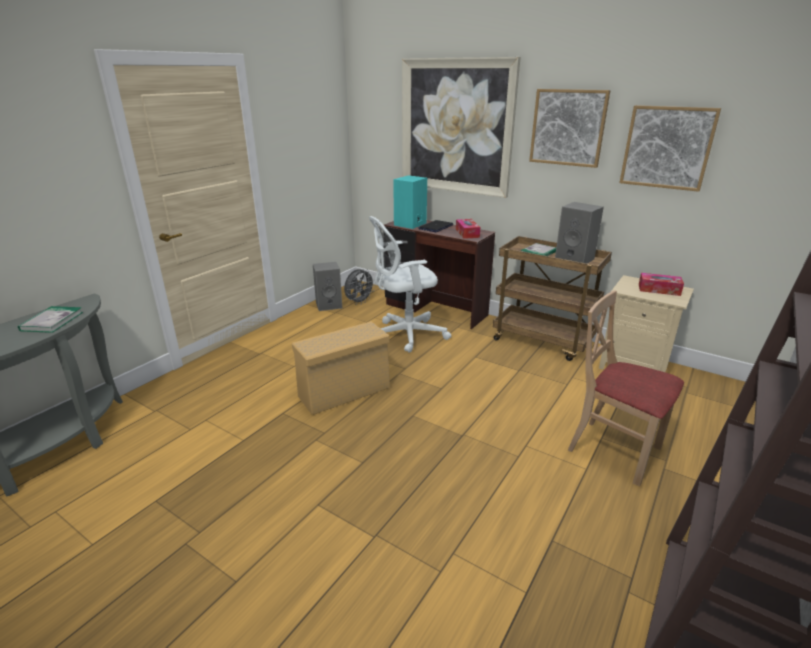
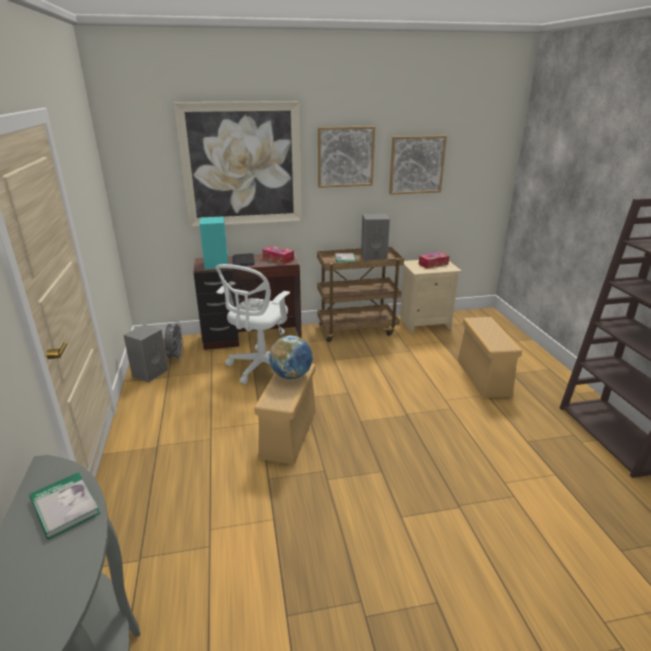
camera: 45 degrees left, 0 degrees up
beige chair [568,290,684,487] -> beige storage box [458,317,522,398]
none -> globe [269,336,313,379]

